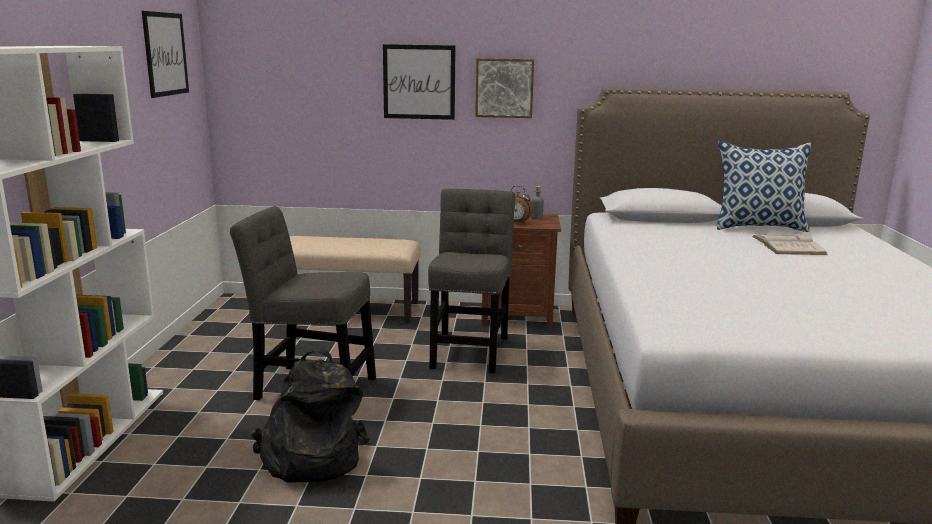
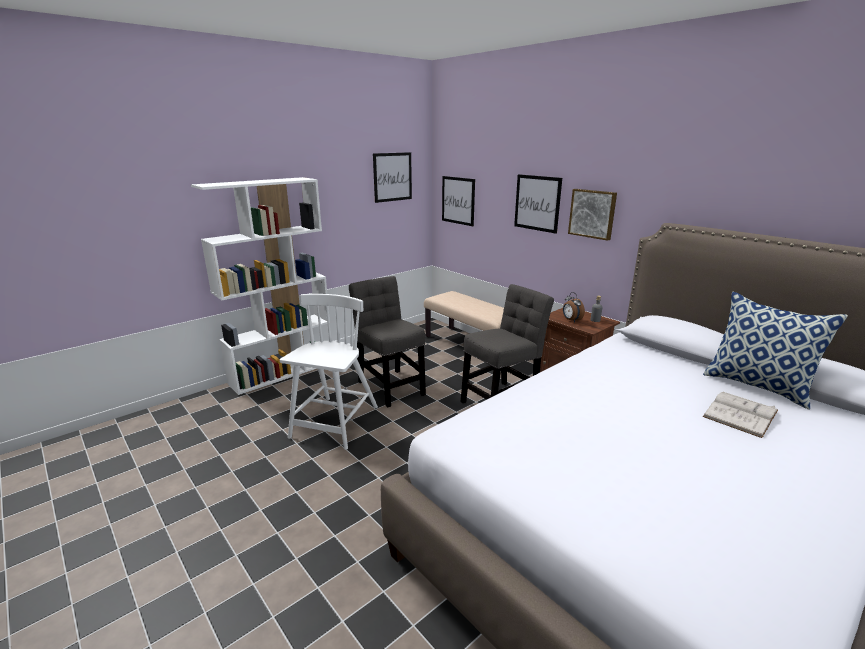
camera: 45 degrees right, 5 degrees up
black backpack [250,348,370,483] -> white chair [280,294,378,450]
none -> picture [442,176,475,226]

